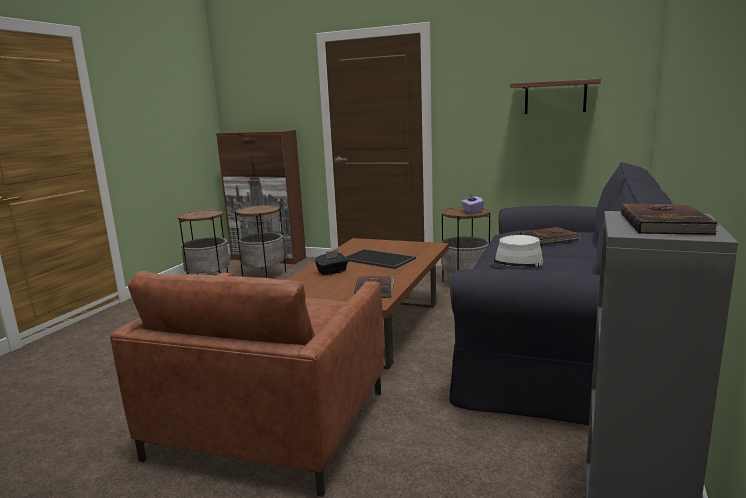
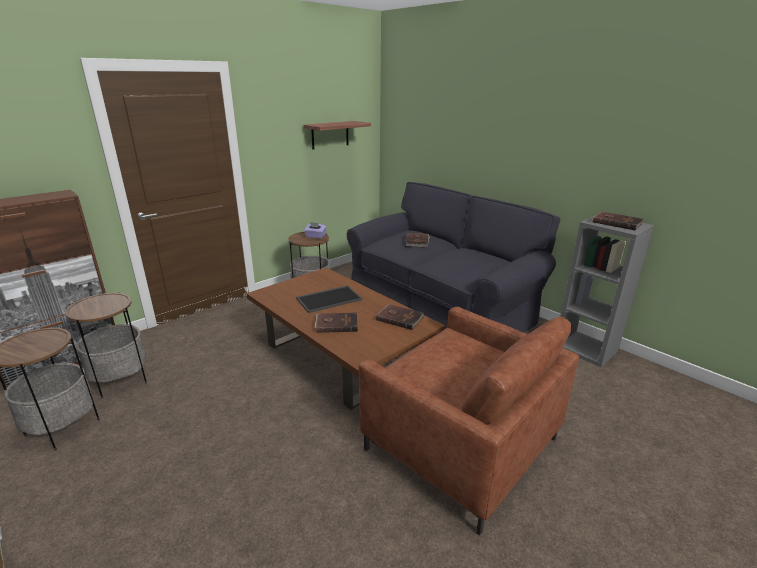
camera: 65 degrees left, 10 degrees up
black tissue box [315,250,348,276] -> brown book [315,313,358,333]
grey hat [490,235,543,270] -> none

